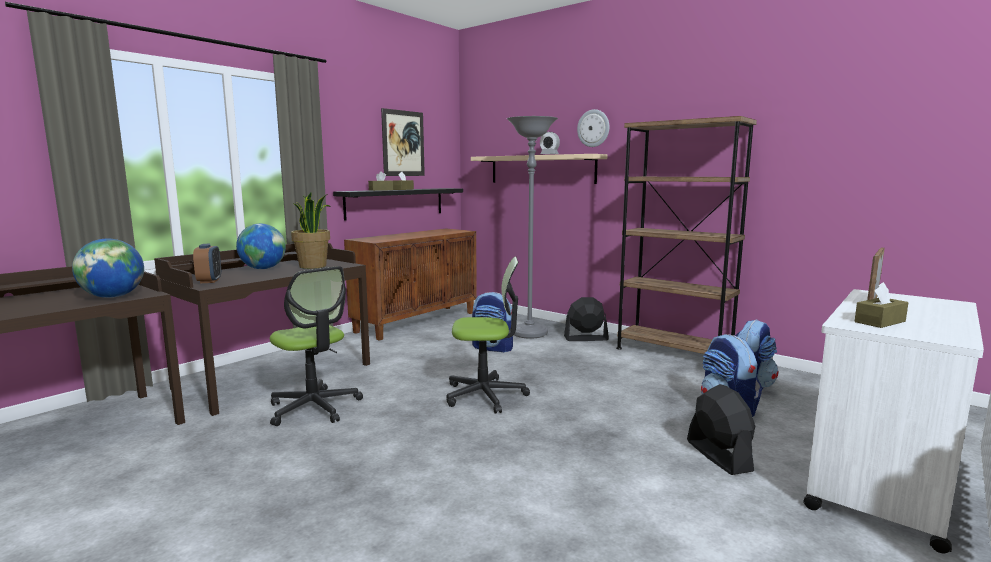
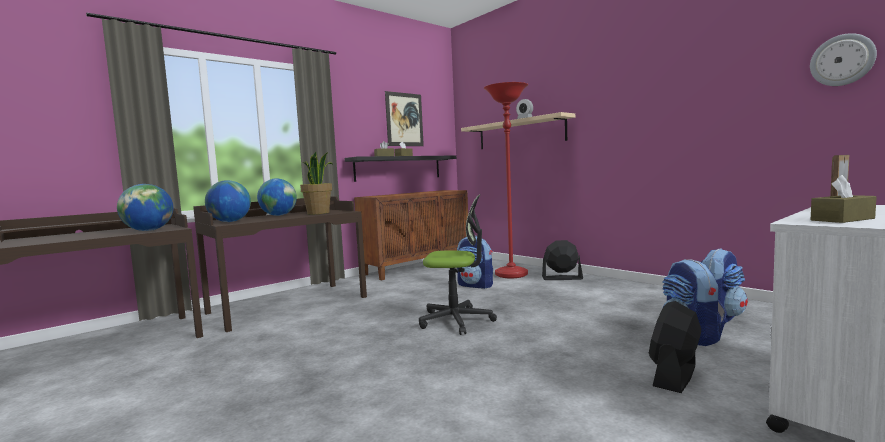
camera: 10 degrees right, 5 degrees down
alarm clock [193,244,221,283] -> globe [205,180,251,222]
office chair [270,266,363,426] -> none
grey floor lamp [507,116,558,339] -> red floor lamp [484,82,528,278]
wall clock [577,109,610,147] -> wall clock moved to [810,33,877,86]
brown bookcase [616,116,757,354] -> none
black fan [687,384,755,475] -> black fan turned 135 degrees counterclockwise [649,301,701,393]

